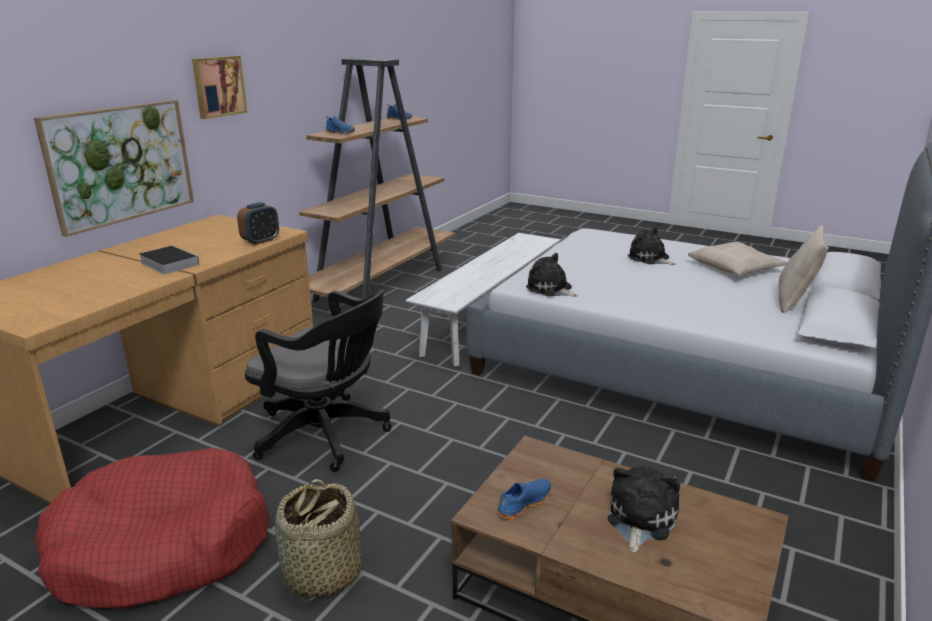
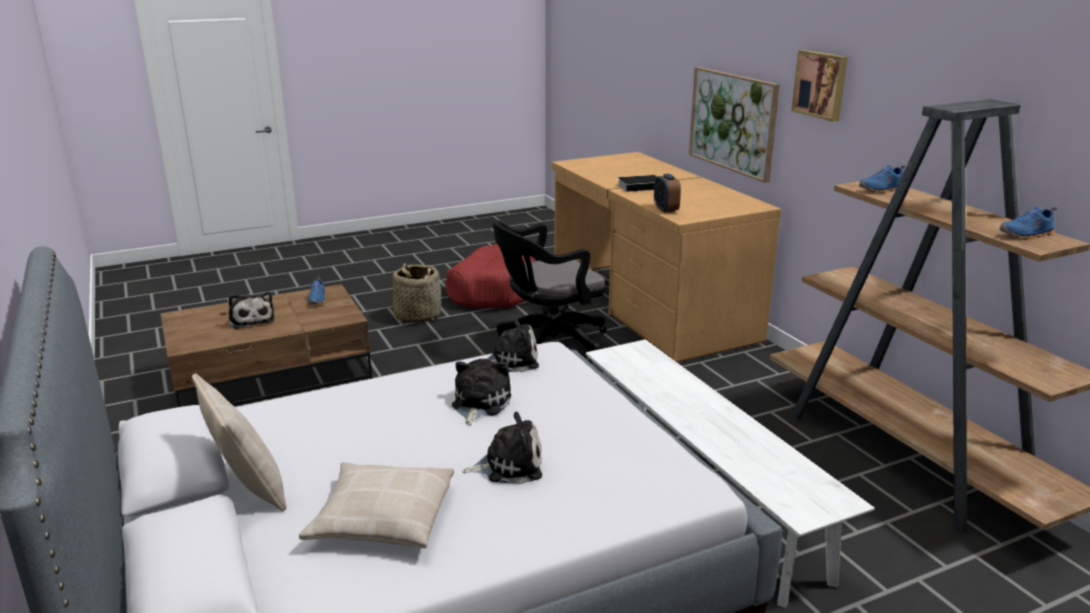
camera: 125 degrees right, 0 degrees up
none -> plush toy [452,359,512,425]

